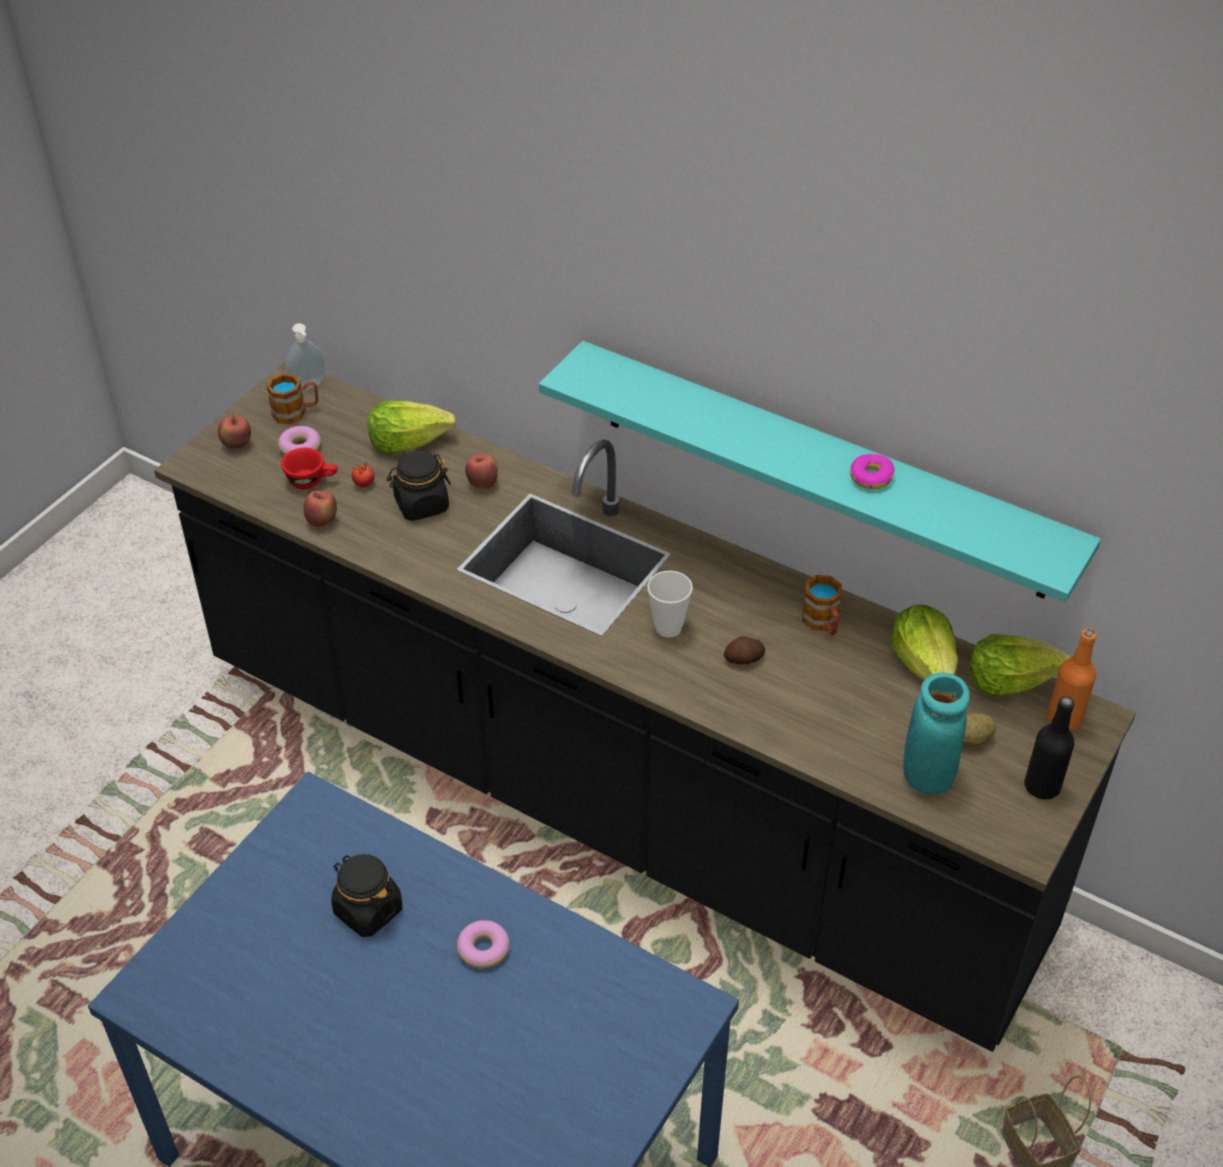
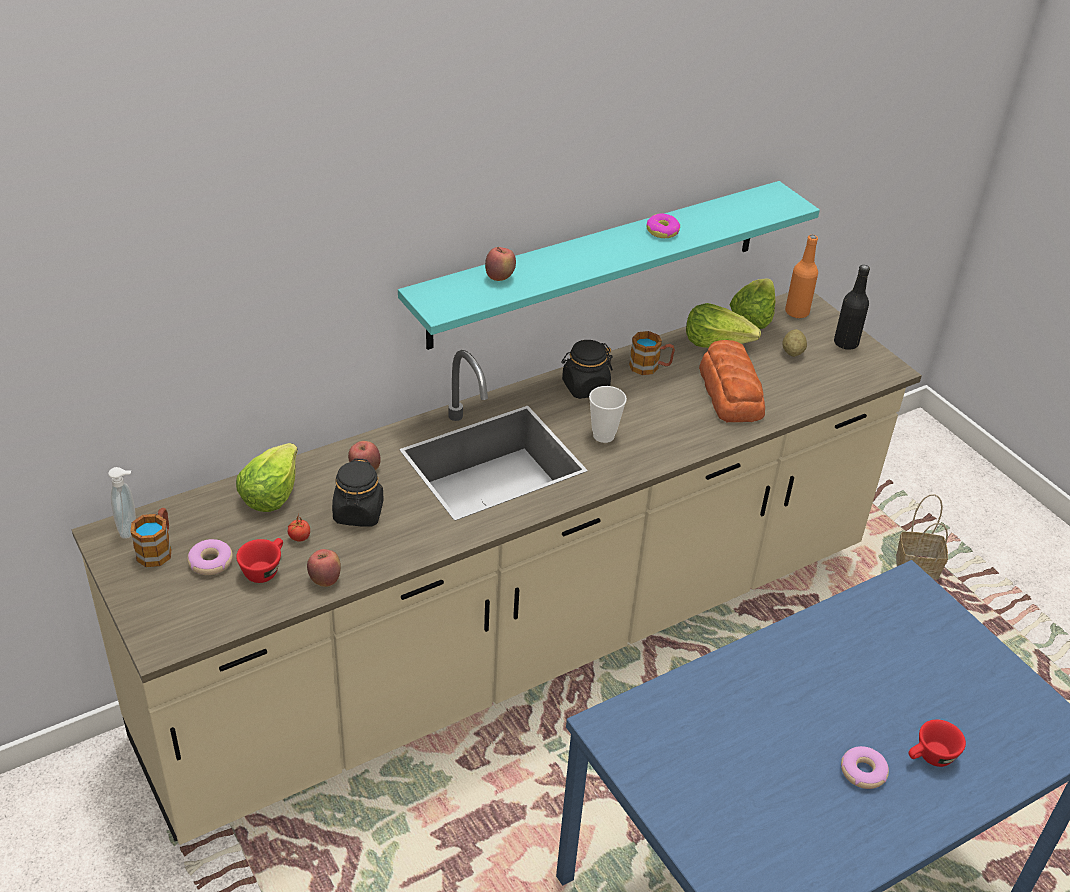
camera: 65 degrees left, 5 degrees down
black counter [154,361,1136,1052] -> beige counter [71,292,922,845]
apple [218,415,251,449] -> apple moved to [485,247,516,281]
black jar [331,854,402,937] -> black jar moved to [561,340,613,399]
donut [456,920,510,969] -> donut moved to [841,746,889,789]
potato [724,636,765,665] -> none
turquoise vase [903,672,970,795] -> none
none -> bread [699,340,765,422]
none -> red cup [909,719,966,767]

